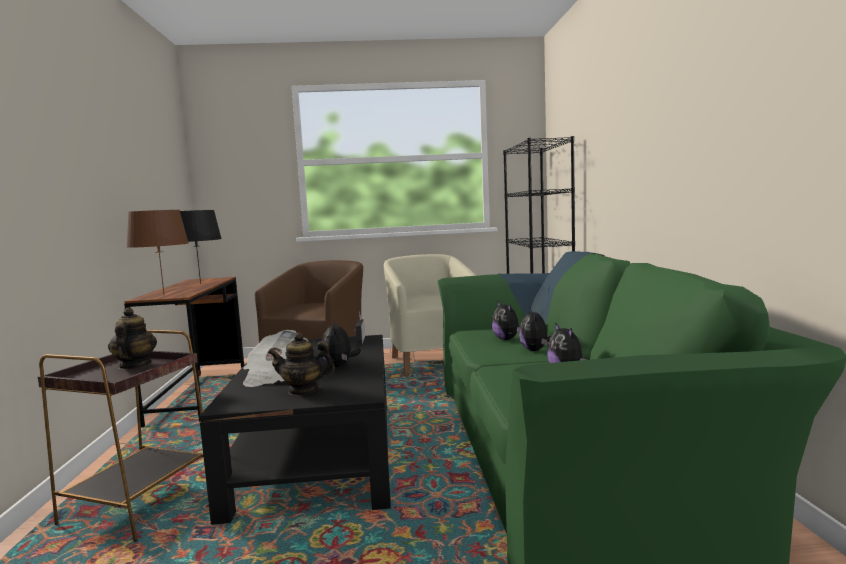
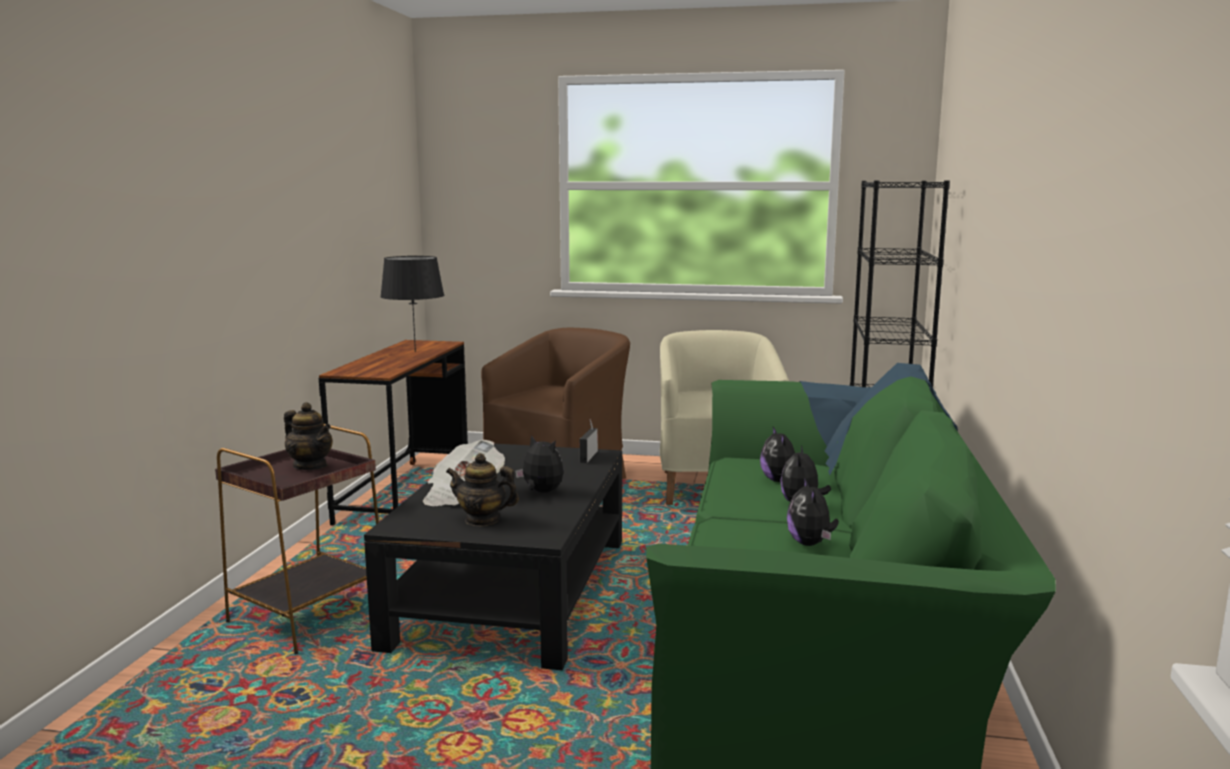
camera: 15 degrees right, 5 degrees up
teapot [108,308,157,370] -> teapot turned 120 degrees clockwise [284,402,333,470]
brown table lamp [127,210,188,293] -> none
plush toy [322,321,361,367] -> plush toy turned 120 degrees clockwise [515,435,563,493]

